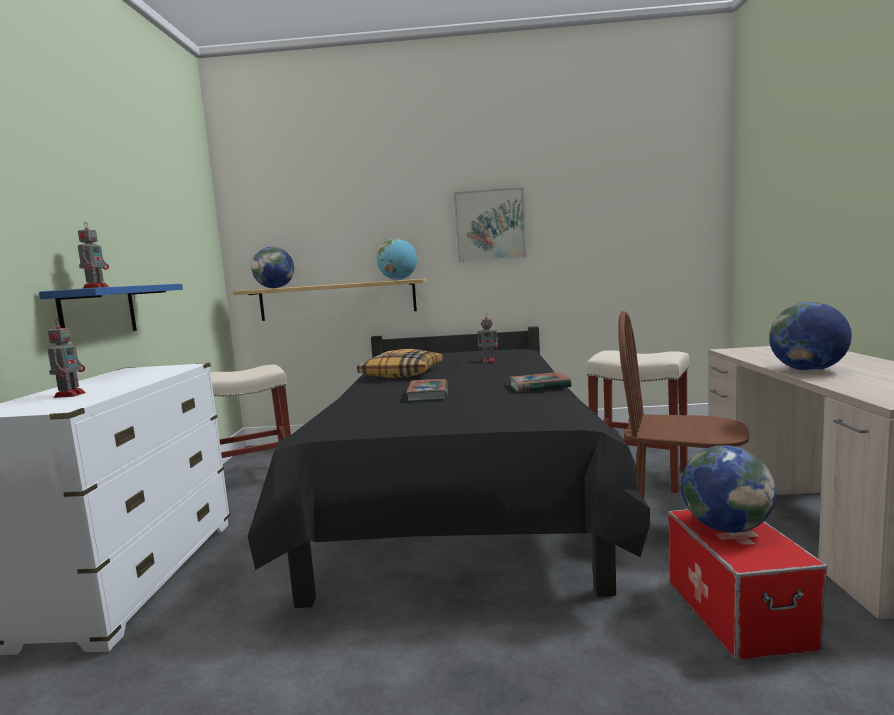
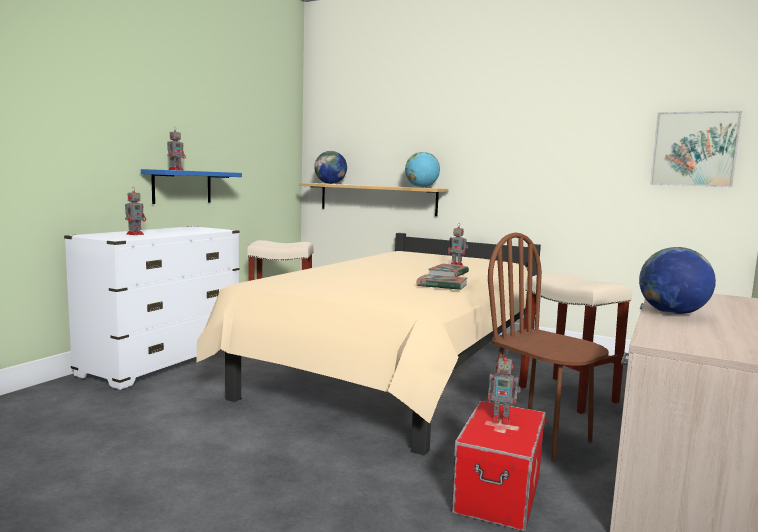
camera: 25 degrees right, 0 degrees up
black bed [248,326,650,608] -> beige bed [196,233,541,456]
pillow [357,349,443,378] -> none
book [406,379,448,401] -> book moved to [429,263,469,277]
picture [454,187,526,262] -> picture moved to [650,111,742,187]
globe [681,445,776,533] -> toy robot [487,352,521,425]

